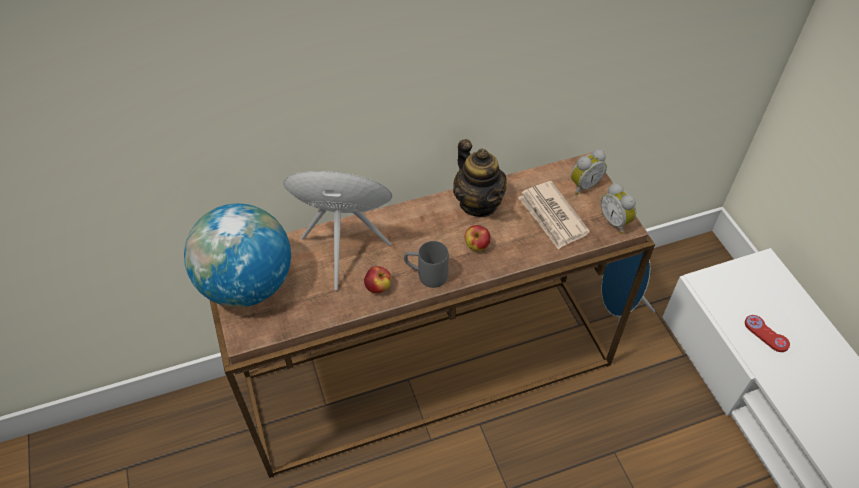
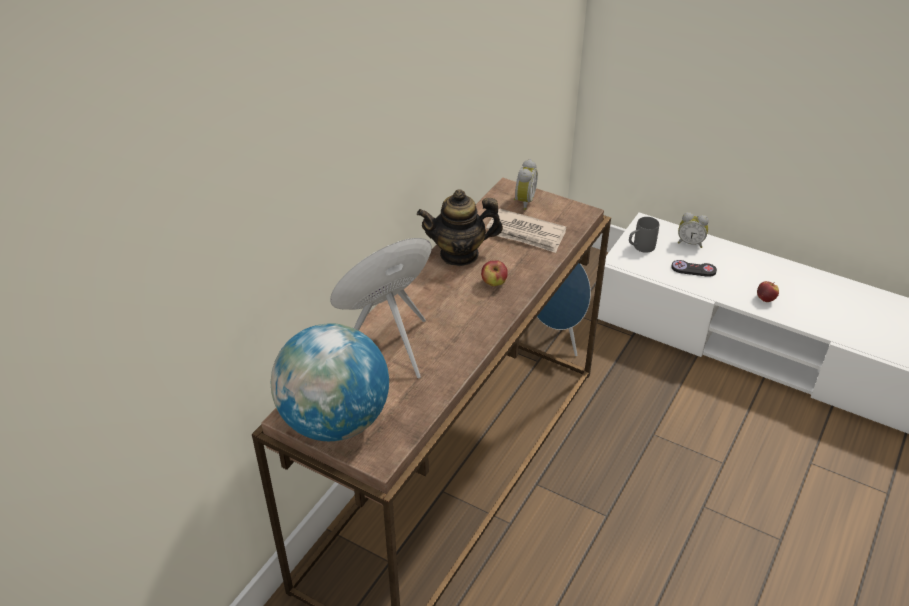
camera: 40 degrees left, 10 degrees down
apple [364,266,391,294] -> apple moved to [757,281,779,302]
grey mug [404,241,449,288] -> grey mug moved to [629,217,659,253]
teapot [453,139,507,217] -> teapot turned 150 degrees clockwise [417,189,503,266]
alarm clock [601,183,636,234] -> alarm clock moved to [678,212,709,248]
red game controller [745,315,790,352] -> black game controller [671,260,717,277]

